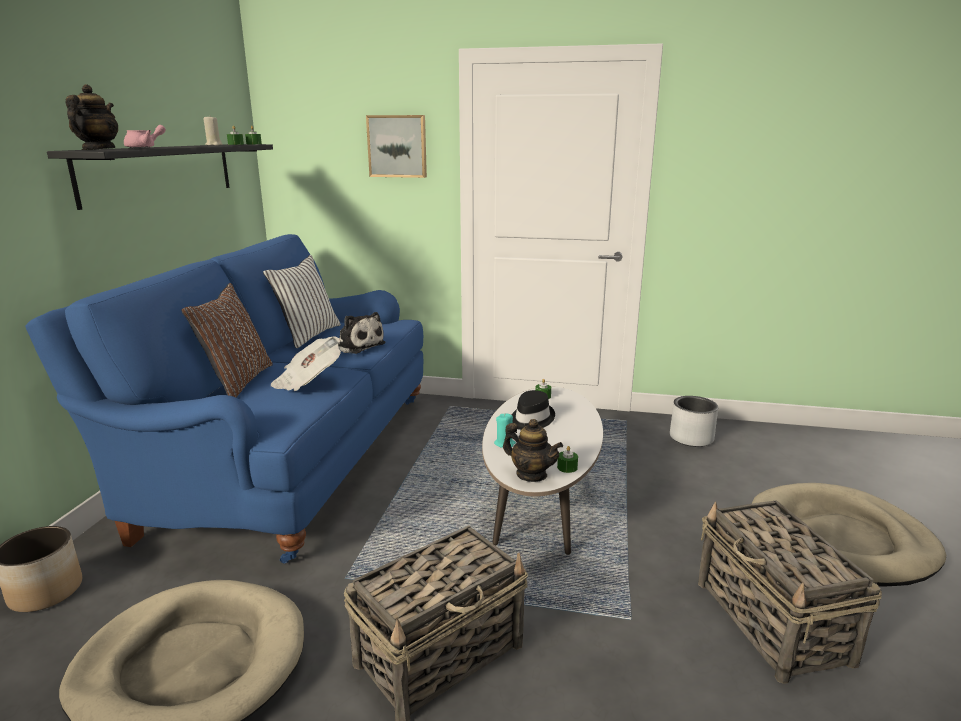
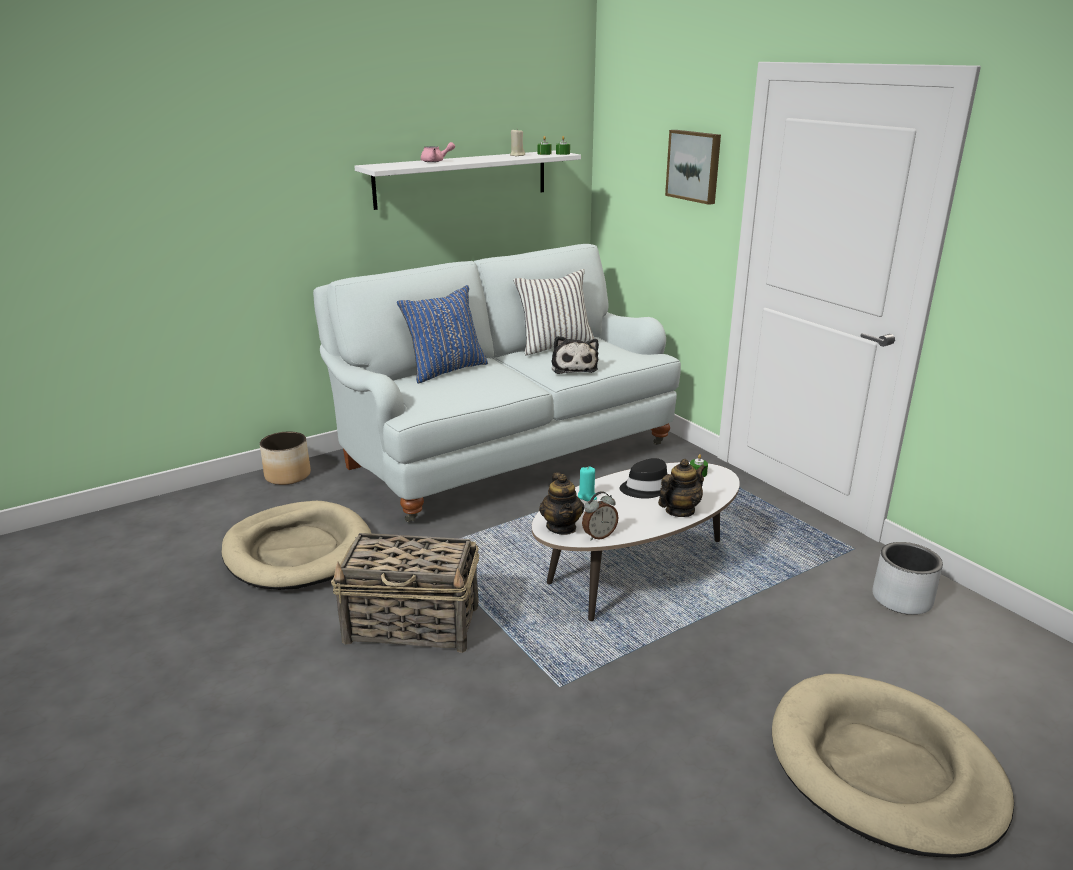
camera: 45 degrees right, 5 degrees up
blue sofa [25,234,423,563] -> white sofa [313,244,681,522]
black shelf [47,144,273,210] -> white shelf [354,150,581,210]
teapot [65,84,118,150] -> teapot moved to [658,459,706,517]
brown pillow [181,283,273,397] -> blue pillow [397,285,488,383]
newspaper [271,337,341,391] -> none
green candle [557,446,578,473] -> alarm clock [582,491,619,540]
basket [698,500,882,684] -> none

